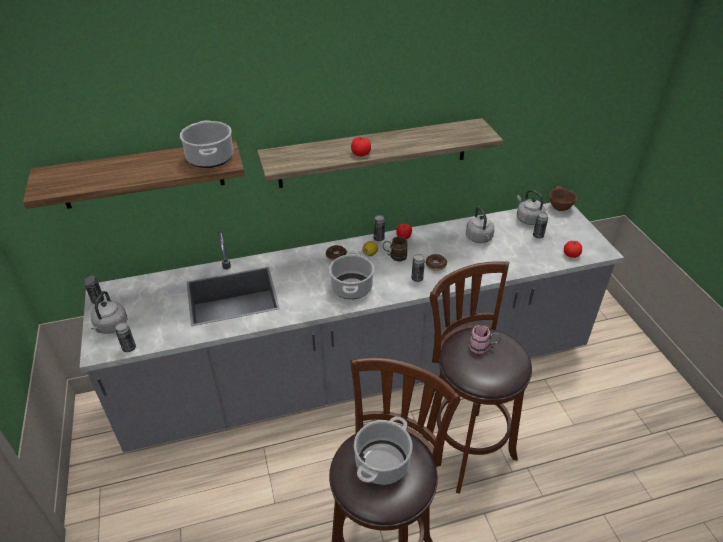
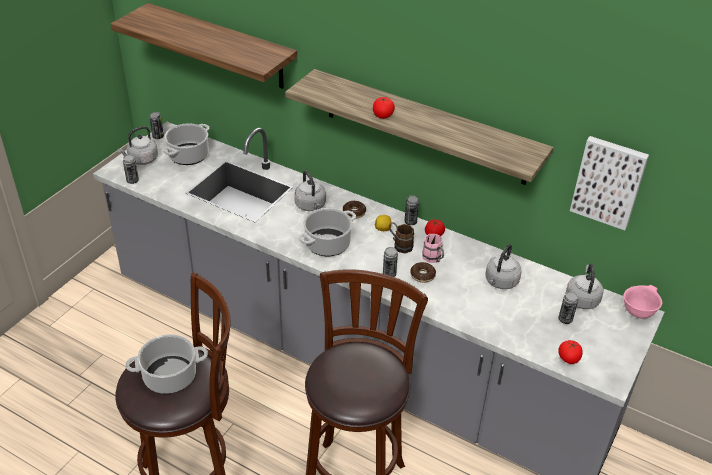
camera: 45 degrees right, 0 degrees up
cooking pot [180,120,233,168] -> cooking pot moved to [163,124,209,165]
pink mug [469,325,500,354] -> pink mug moved to [422,234,444,263]
brown bowl [550,186,577,211] -> pink bowl [623,285,662,319]
none -> grey kettle [294,170,326,211]
none -> picture [570,136,649,230]

